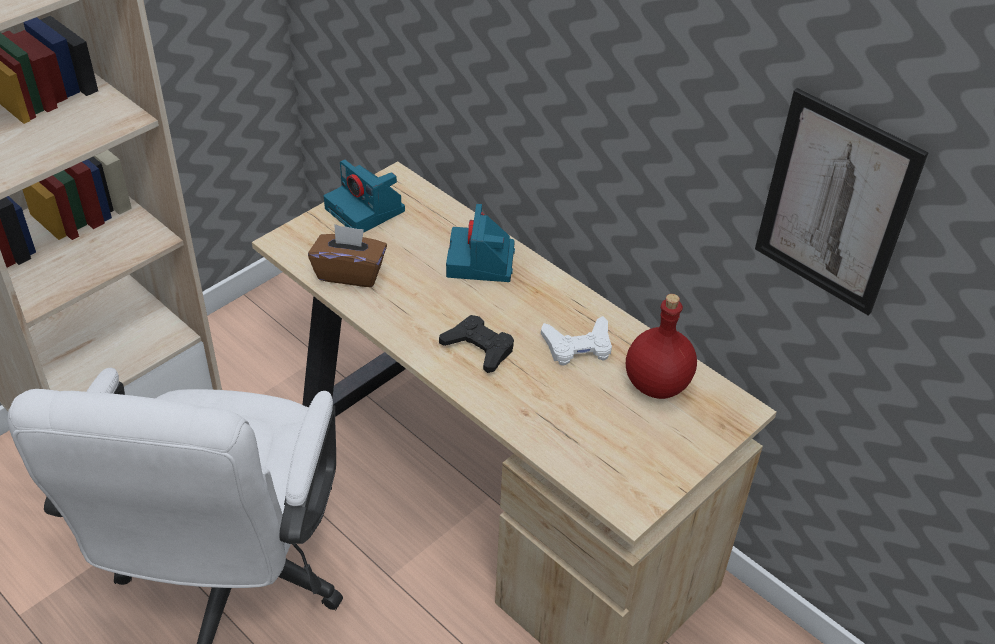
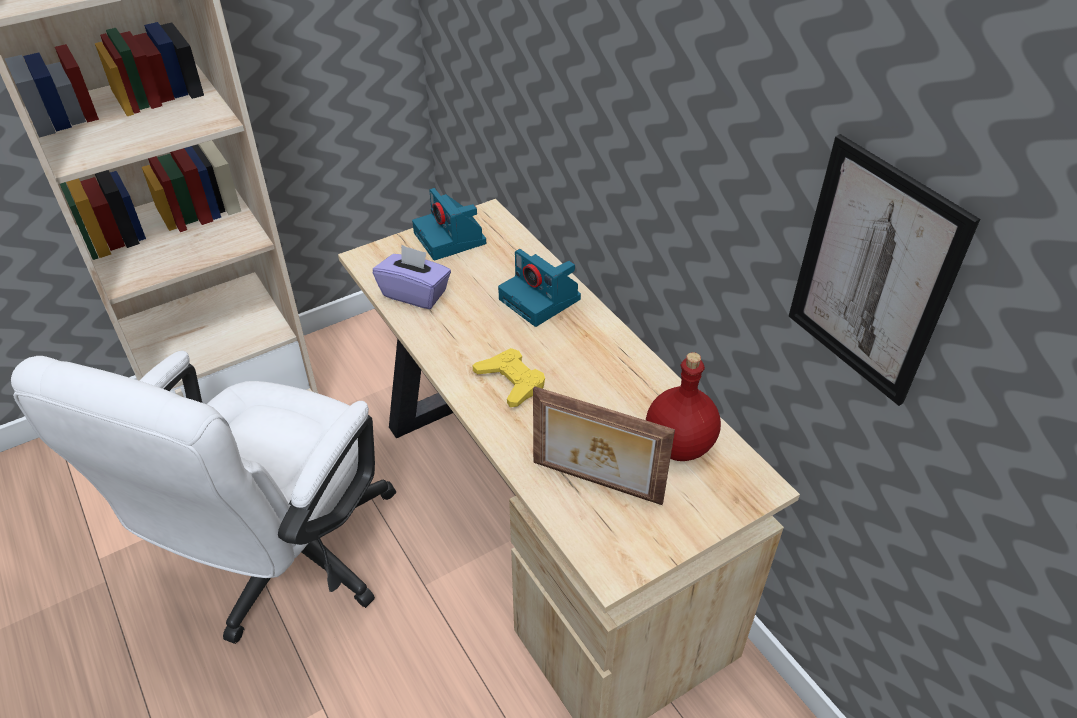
camera: 15 degrees right, 0 degrees up
brown tissue box [308,224,387,287] -> purple tissue box [373,244,451,309]
black game controller [439,315,514,373] -> yellow game controller [473,348,545,407]
camera [446,204,515,282] -> camera turned 60 degrees counterclockwise [498,249,581,327]
white game controller [541,316,612,366] -> none
none -> picture frame [533,386,675,505]

